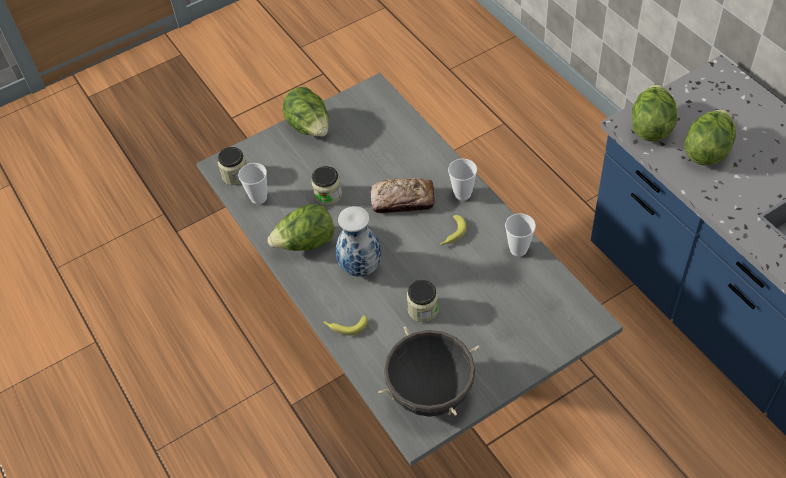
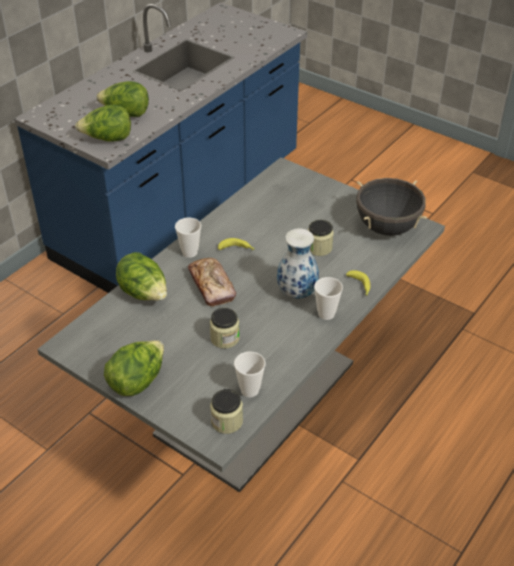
camera: 115 degrees left, 10 degrees down
lettuce [268,204,334,251] -> lettuce moved to [116,252,167,300]
cup [505,213,536,257] -> cup moved to [314,277,343,320]

